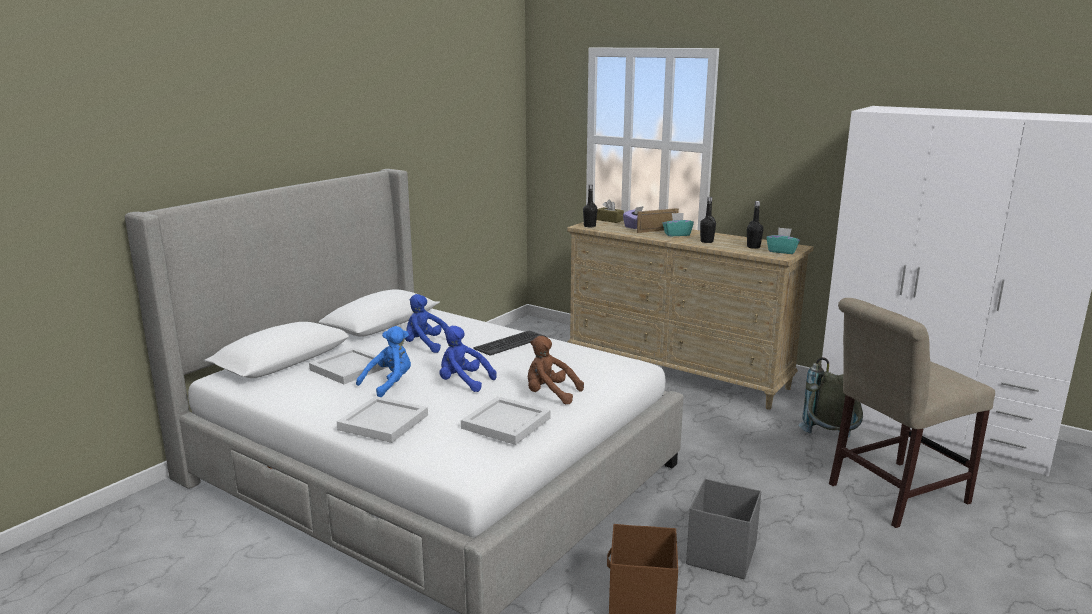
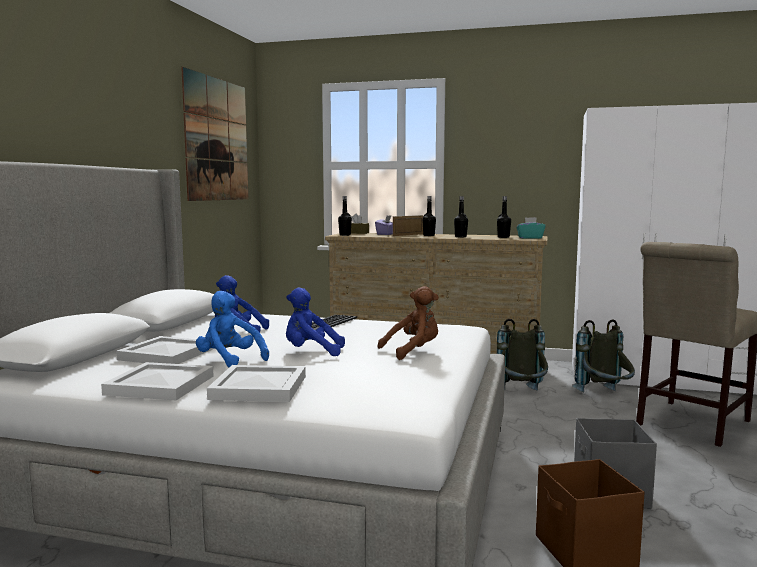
camera: 20 degrees left, 10 degrees down
blue plush toy [356,326,411,397] -> blue plush toy turned 75 degrees counterclockwise [196,291,269,367]
white tray [461,396,550,445] -> white tray moved to [101,362,214,400]
brown plush toy [528,336,584,404] -> brown plush toy turned 150 degrees clockwise [378,286,439,360]
turquoise tissue box [662,213,694,236] -> black bottle [422,196,436,236]
none -> picture [181,67,248,201]
none -> grey backpack [497,319,548,391]

